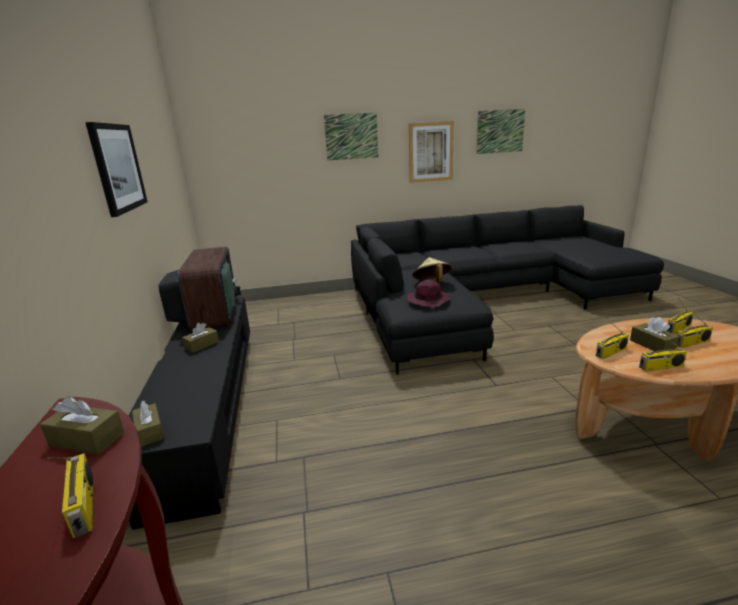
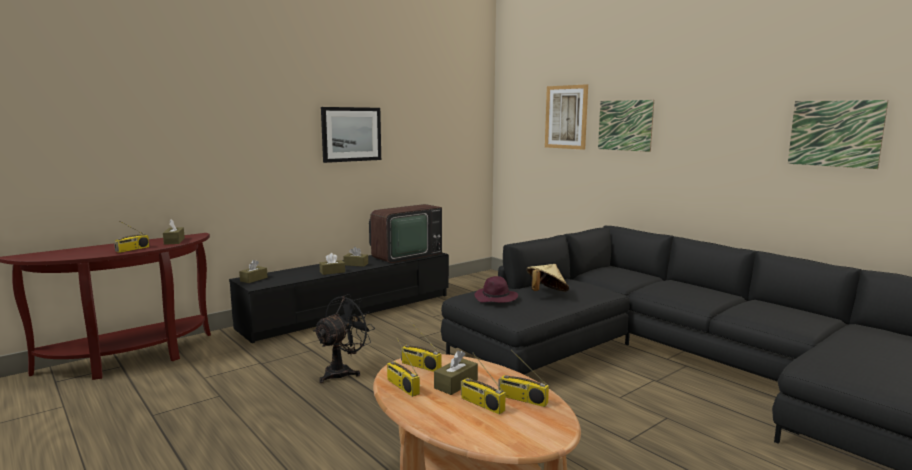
camera: 60 degrees right, 10 degrees down
picture [409,121,454,183] -> picture moved to [545,84,588,150]
none -> black fan [313,294,375,383]
none -> brown tissue box [319,253,345,275]

